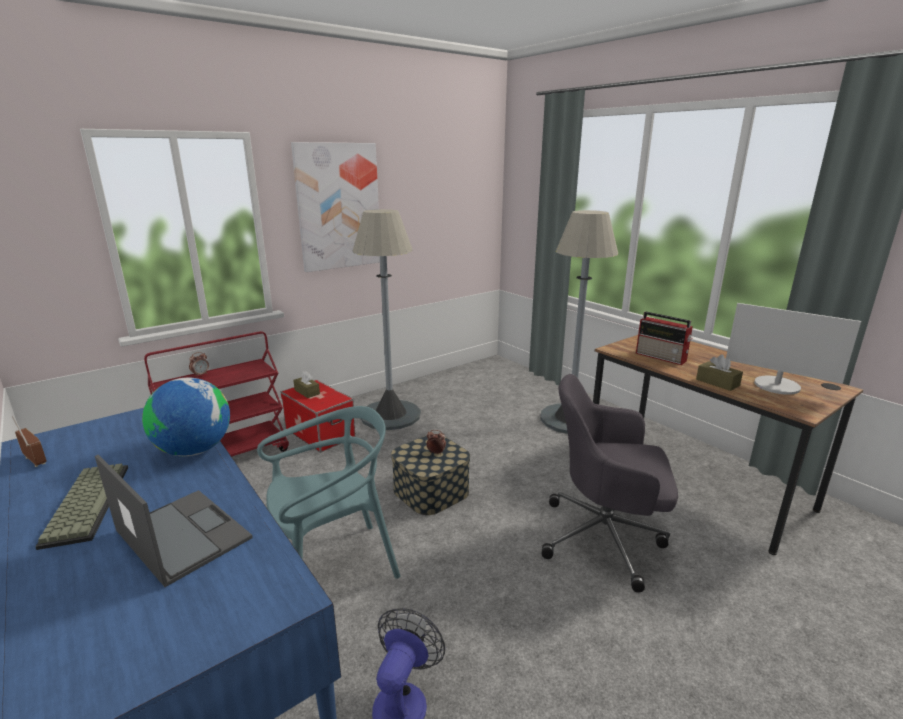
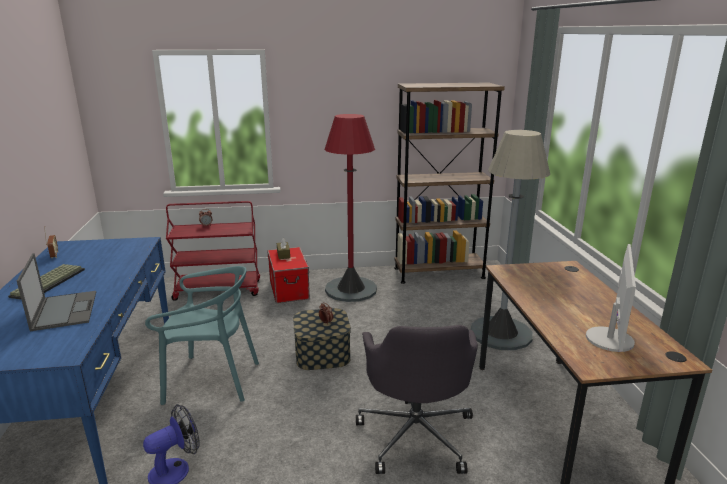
camera: 30 degrees right, 0 degrees up
globe [142,378,230,456] -> none
picture [291,142,380,272] -> none
grey floor lamp [353,209,421,430] -> red floor lamp [325,114,377,302]
grey office chair [542,374,678,593] -> grey office chair turned 135 degrees counterclockwise [356,325,478,474]
radio [636,312,693,365] -> none
brown tissue box [696,355,743,391] -> none
monitor [726,303,861,395] -> monitor turned 135 degrees counterclockwise [586,244,636,352]
none -> brown bookcase [394,83,505,284]

